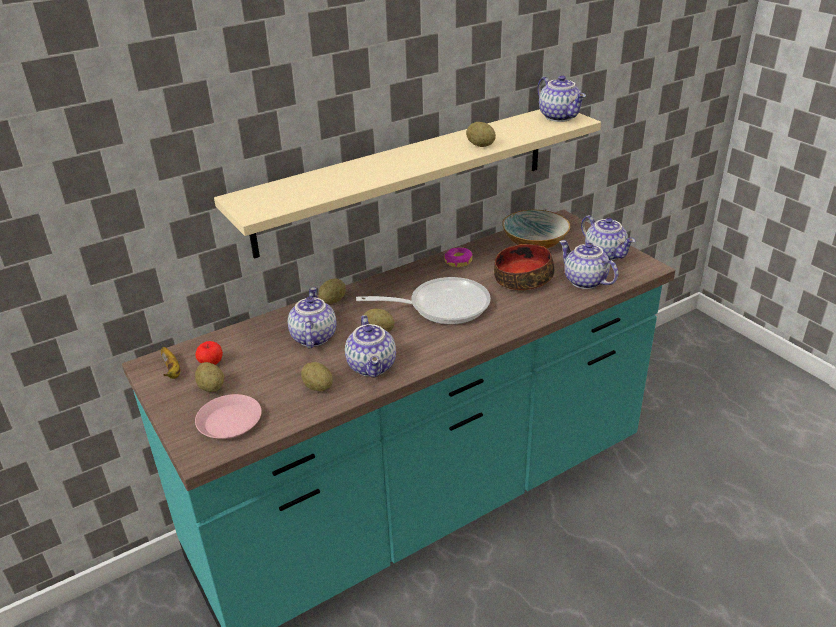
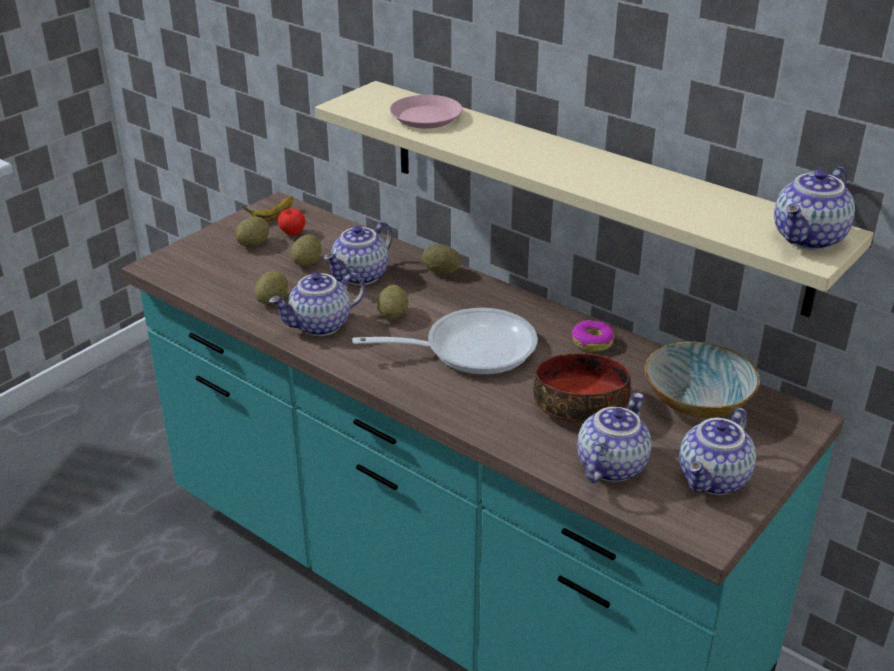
camera: 70 degrees right, 0 degrees up
pink plate [195,394,262,439] -> pink plate moved to [390,95,463,129]
teapot [288,287,336,348] -> teapot turned 150 degrees clockwise [324,222,393,285]
frying pan [356,277,491,325] -> frying pan turned 75 degrees counterclockwise [352,308,538,375]
potato [466,122,496,147] -> potato moved to [290,235,322,267]

